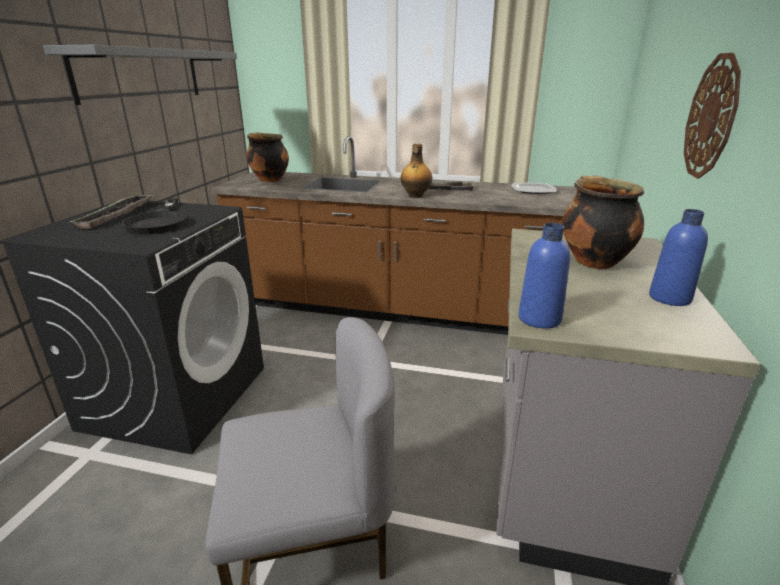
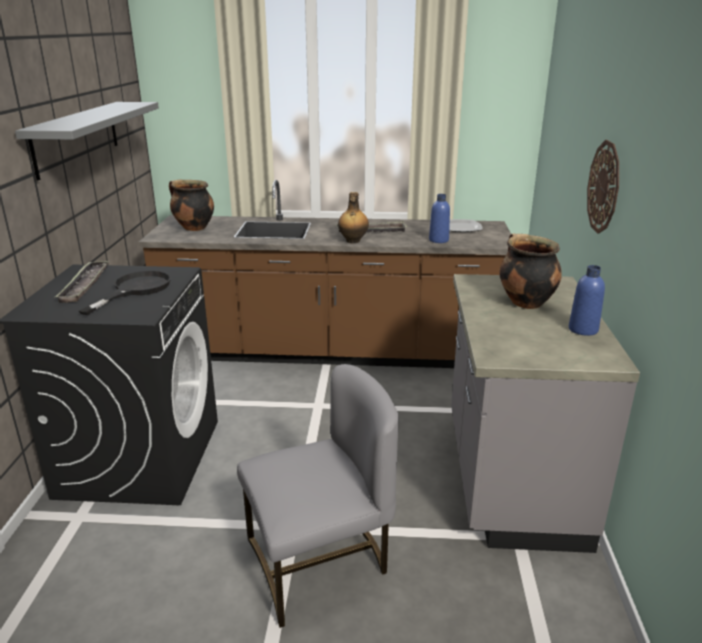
camera: 10 degrees left, 0 degrees up
black frying pan [121,198,187,234] -> black frying pan turned 135 degrees counterclockwise [79,270,171,315]
blue bottle [518,223,570,329] -> blue bottle moved to [429,194,450,243]

